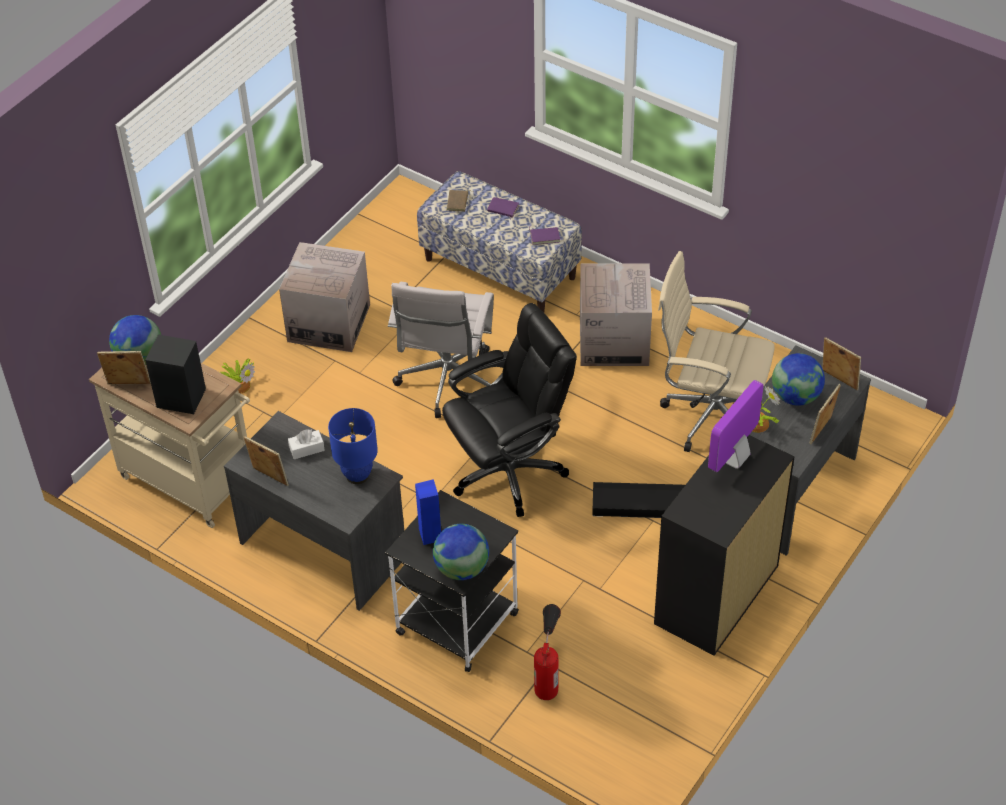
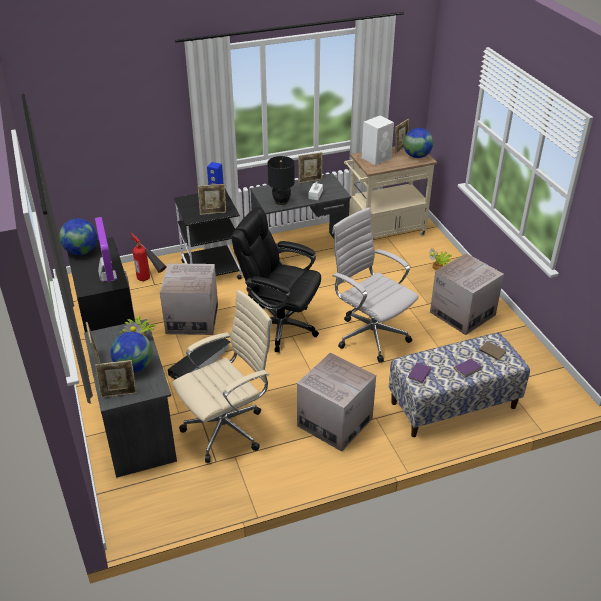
camera: 125 degrees right, 10 degrees down
black speaker [145,334,206,414] -> white speaker [362,116,394,165]
blue table lamp [328,408,378,484] -> black table lamp [268,156,295,205]
globe [433,524,489,580] -> globe moved to [59,218,97,255]
black office chair [442,303,577,517] -> black office chair turned 105 degrees clockwise [231,207,321,353]
none -> cardboard box [160,263,218,335]
none -> picture frame [198,184,226,215]

